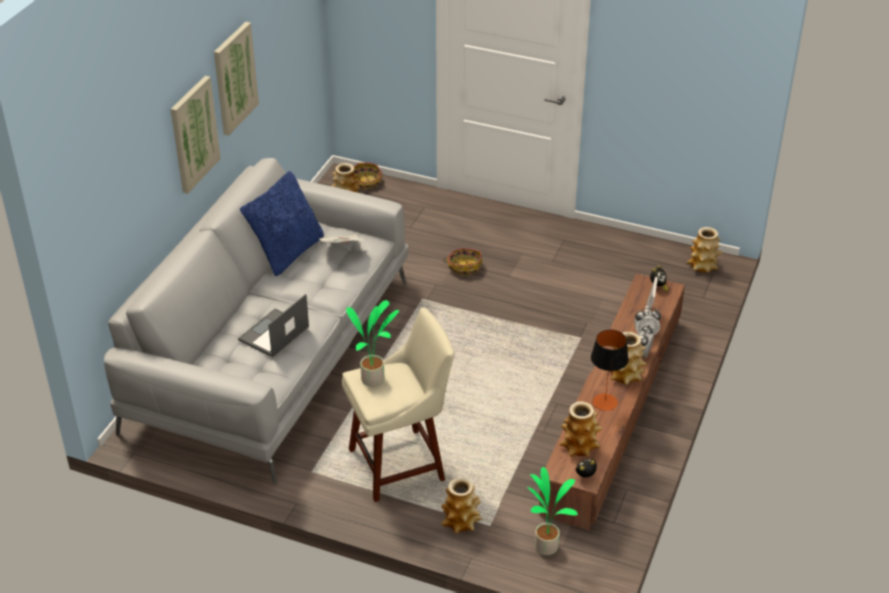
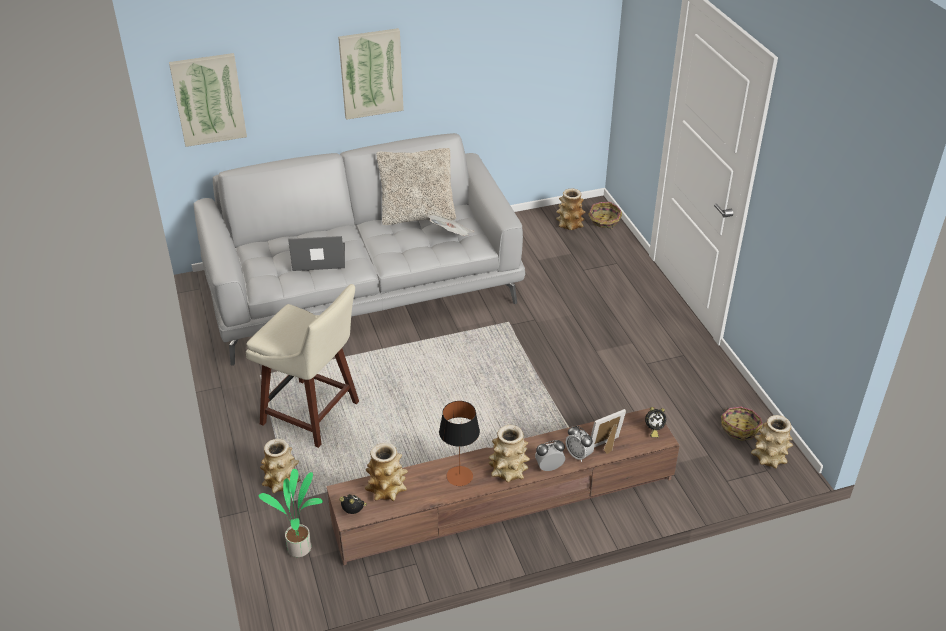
camera: 50 degrees right, 0 degrees up
picture [214,22,259,136] -> picture moved to [169,53,247,147]
blue pillow [240,171,324,276] -> beige pillow [376,148,456,225]
potted plant [346,300,399,387] -> none
basket [442,248,482,276] -> basket moved to [721,407,763,441]

